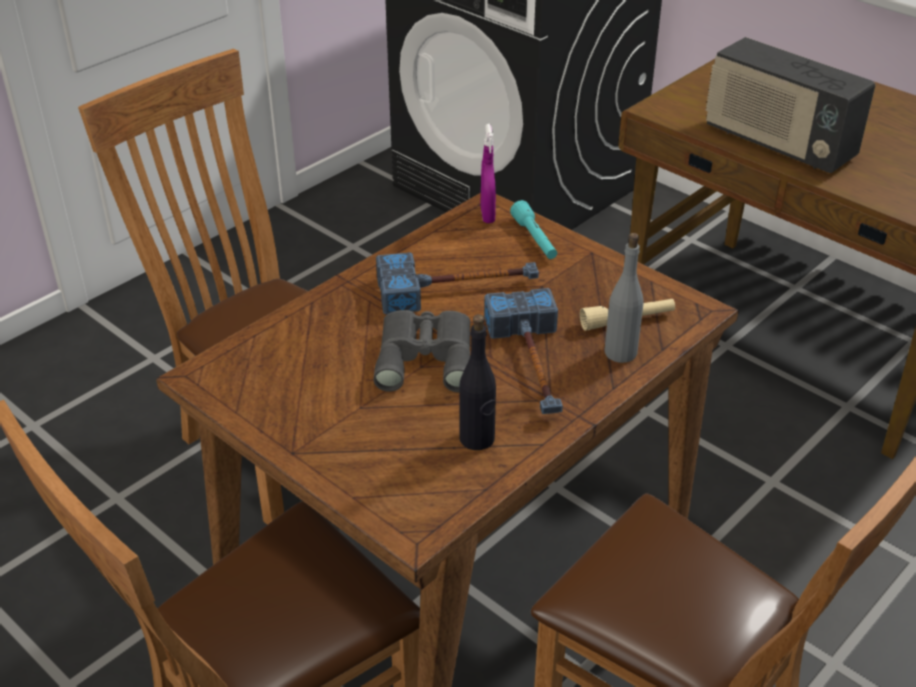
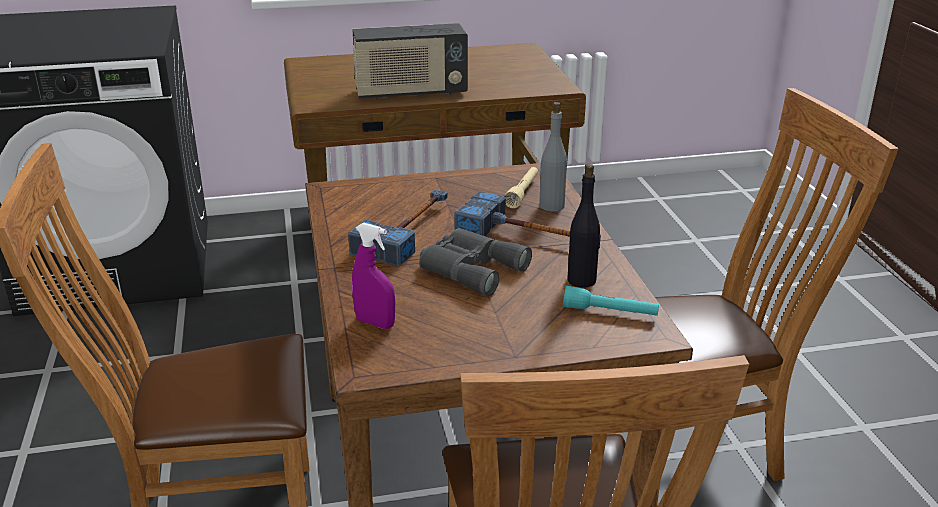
camera: 55 degrees left, 10 degrees down
purple spray bottle [481,124,496,223] -> purple spray bottle moved to [352,223,396,329]
turquoise flashlight [510,200,557,259] -> turquoise flashlight moved to [563,286,659,316]

